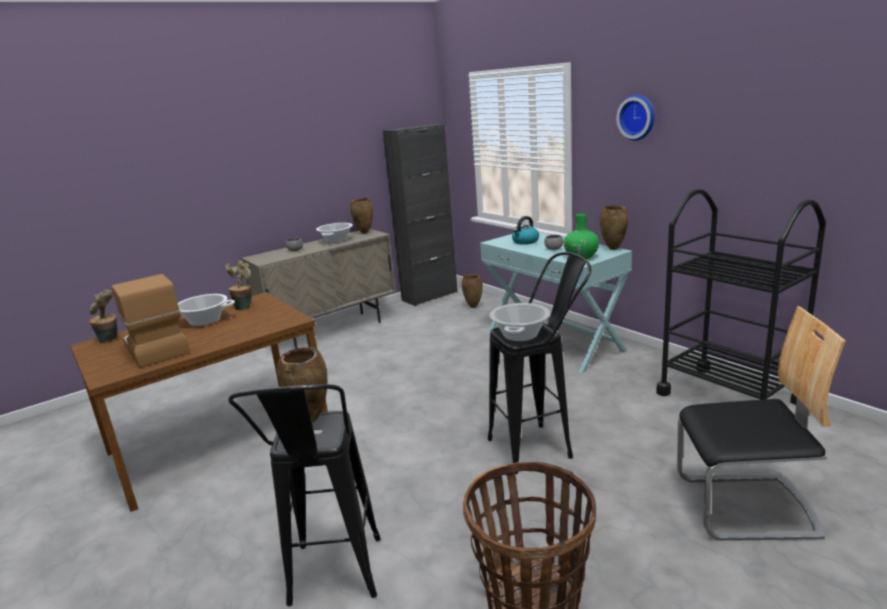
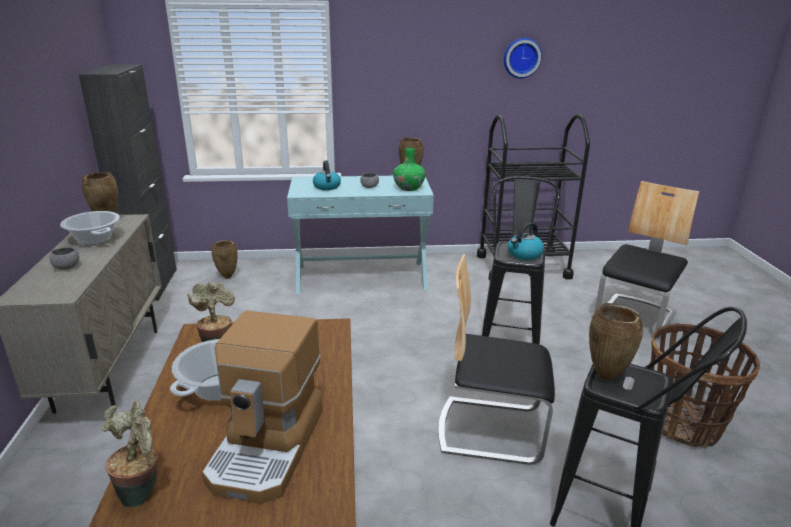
camera: 60 degrees left, 5 degrees up
coffee machine [112,274,190,368] -> coffee machine turned 75 degrees counterclockwise [202,310,323,504]
cooking pot [490,303,550,341] -> kettle [508,222,544,260]
wall clock [616,95,655,141] -> wall clock moved to [504,38,542,78]
none -> chair [438,254,555,465]

